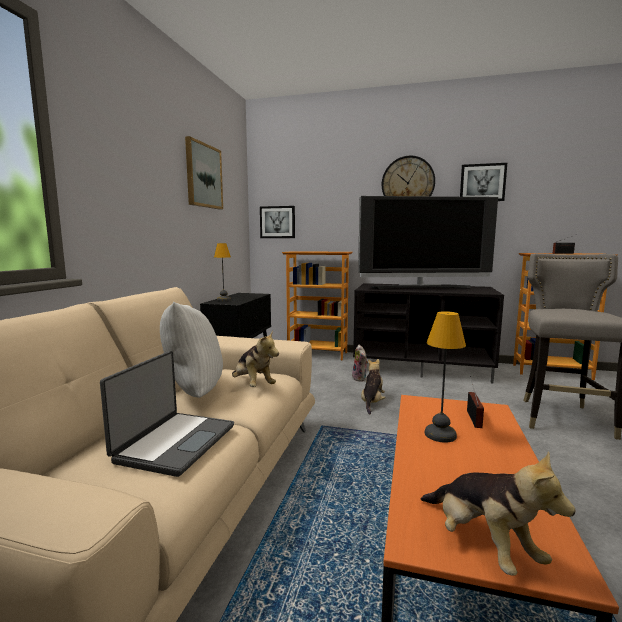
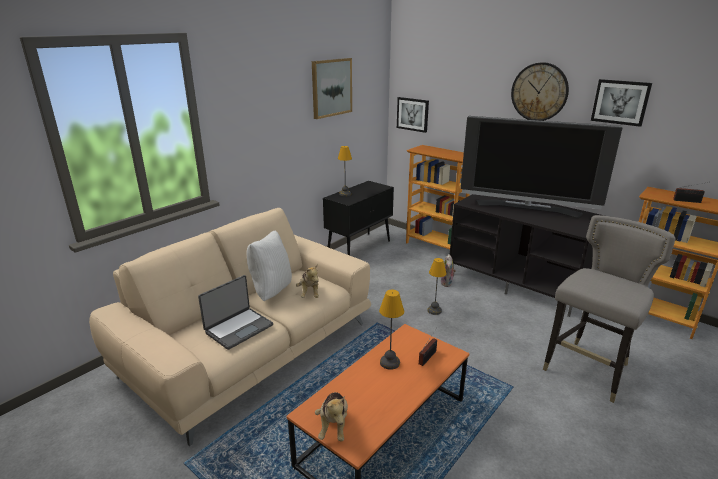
camera: 25 degrees right, 15 degrees up
plush toy [361,359,386,415] -> table lamp [428,258,446,315]

